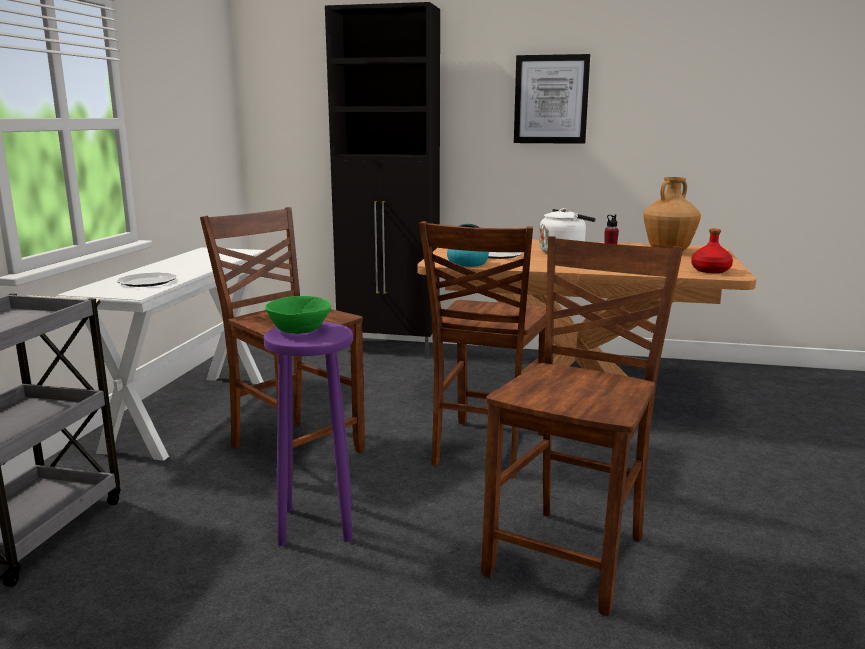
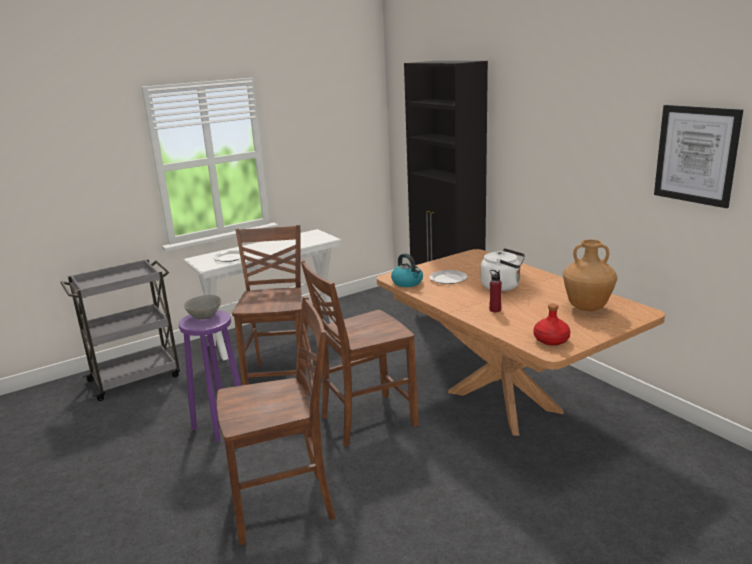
camera: 45 degrees right, 5 degrees up
green bowl [265,296,331,334] -> grey bowl [184,295,221,319]
picture [514,54,590,144] -> picture moved to [654,105,743,208]

